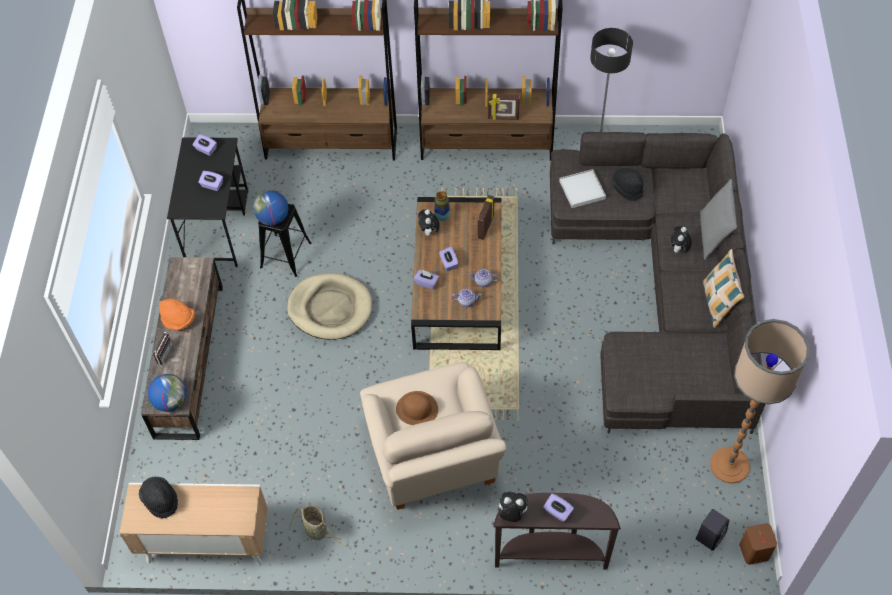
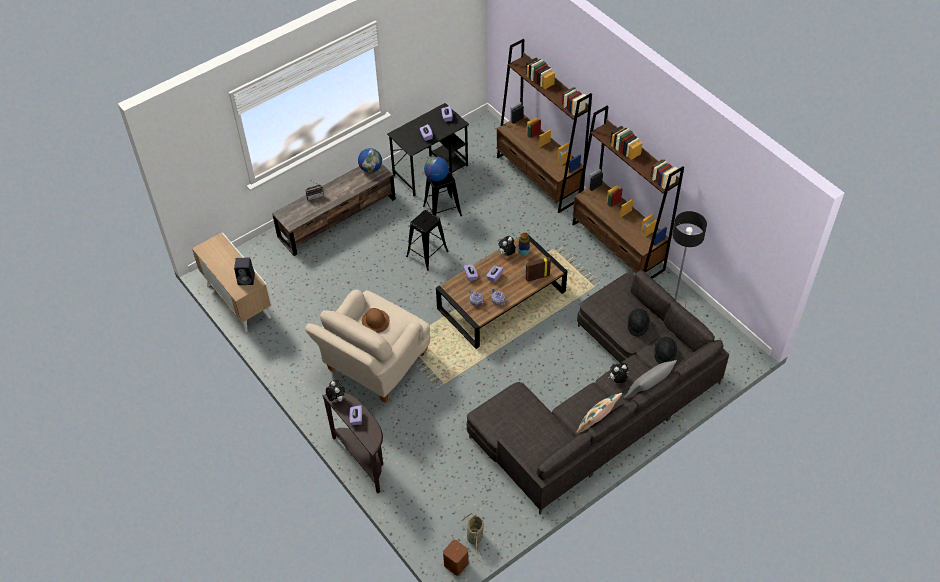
camera: 50 degrees right, 5 degrees down
black hat [139,477,178,518] -> black hat moved to [655,337,677,364]
globe [148,374,186,412] -> globe moved to [358,148,382,173]
orange hat [159,298,195,330] -> none
beige dog bed [287,273,372,340] -> black stool [406,210,449,271]
basket [288,505,348,547] -> basket moved to [460,513,484,562]
picture frame [488,94,520,120] -> none
white tray [559,169,606,208] -> none
black speaker [696,509,729,551] -> black speaker moved to [234,258,255,285]
floor lamp [710,319,810,484] -> none

